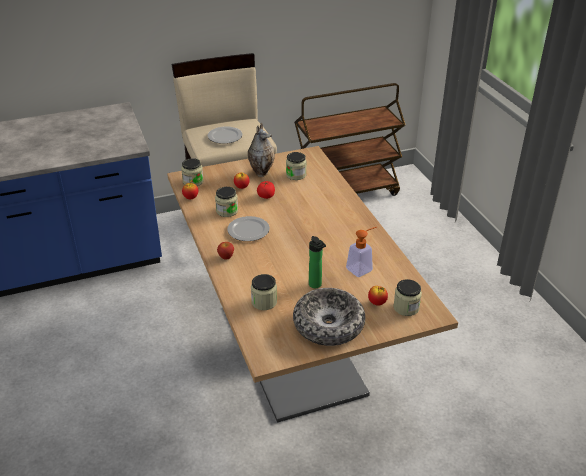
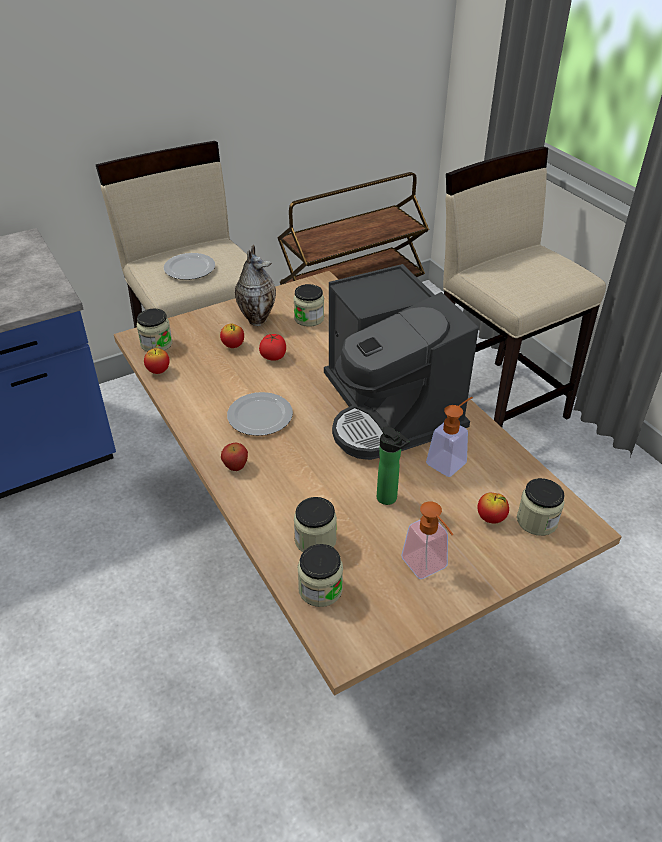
camera: 10 degrees left, 5 degrees up
jar [215,187,238,217] -> jar moved to [298,544,343,607]
bowl [293,288,365,346] -> soap dispenser [401,501,453,579]
none -> coffee machine [324,264,479,460]
none -> beige stool [443,147,606,427]

